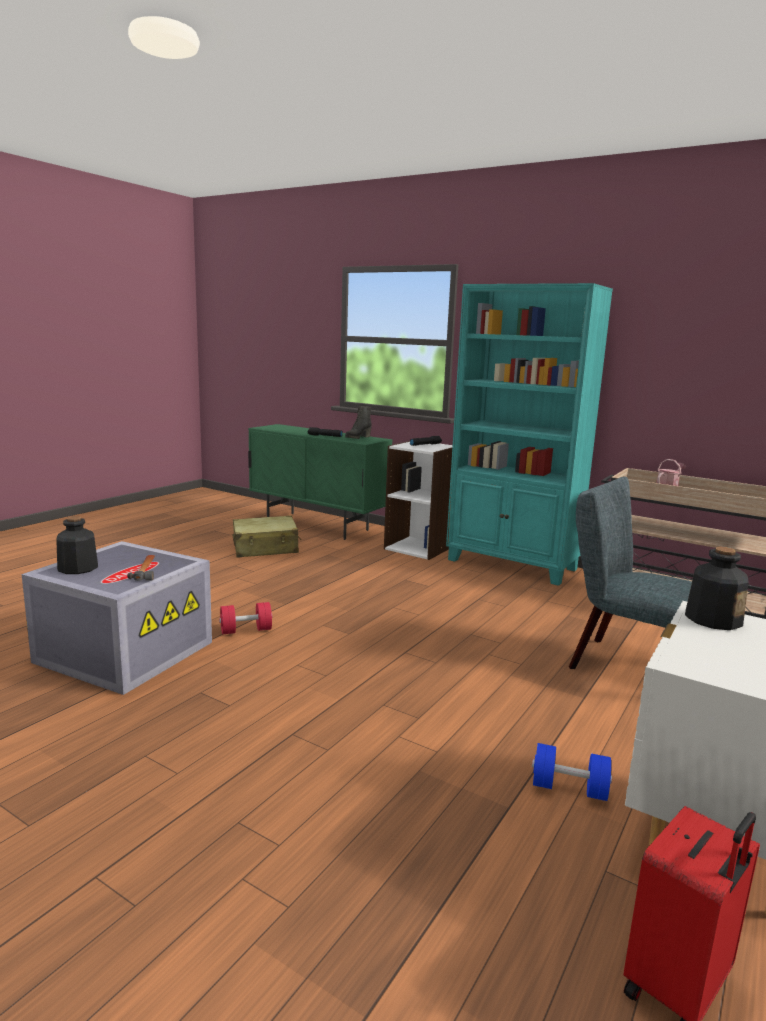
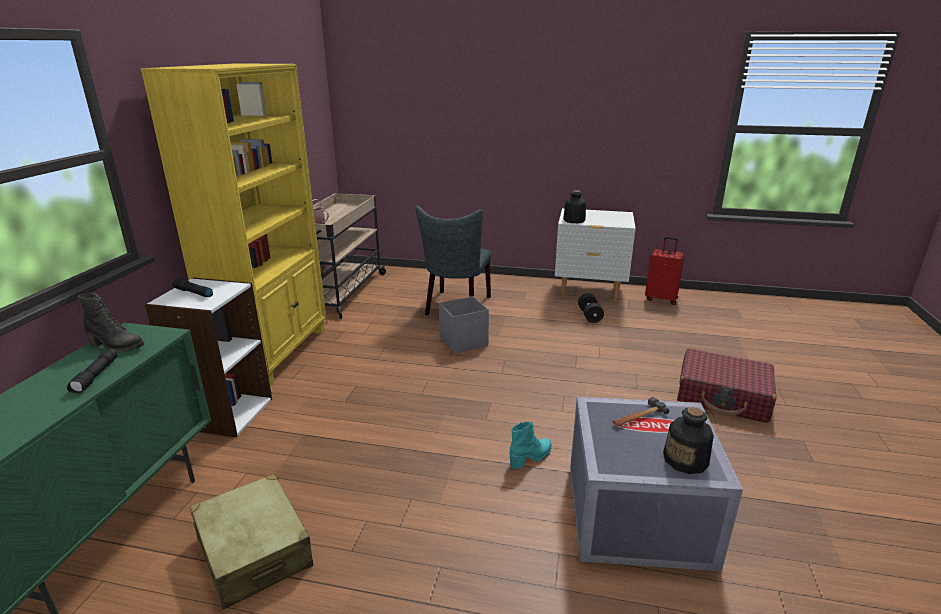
camera: 110 degrees left, 10 degrees up
red dumbbell [219,602,272,634] -> turquoise boot [509,422,552,469]
turquoise bookcase [446,283,613,586] -> yellow bookcase [140,63,326,387]
blue dumbbell [532,743,612,801] -> black dumbbell [578,293,604,323]
none -> grey storage box [439,296,489,353]
none -> red suitcase [677,348,776,423]

